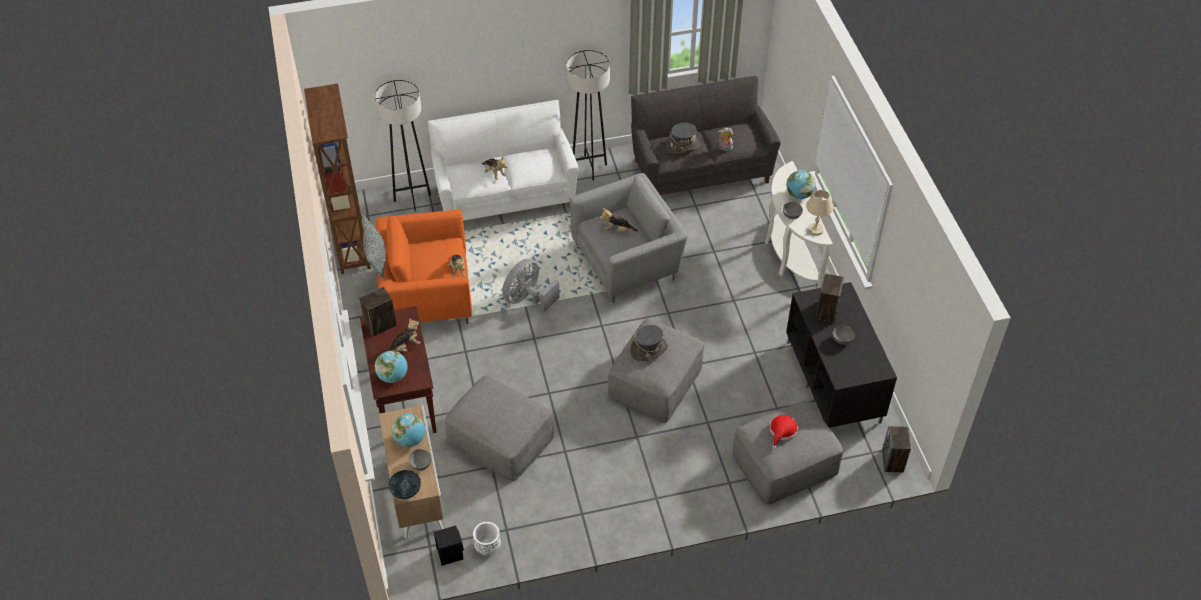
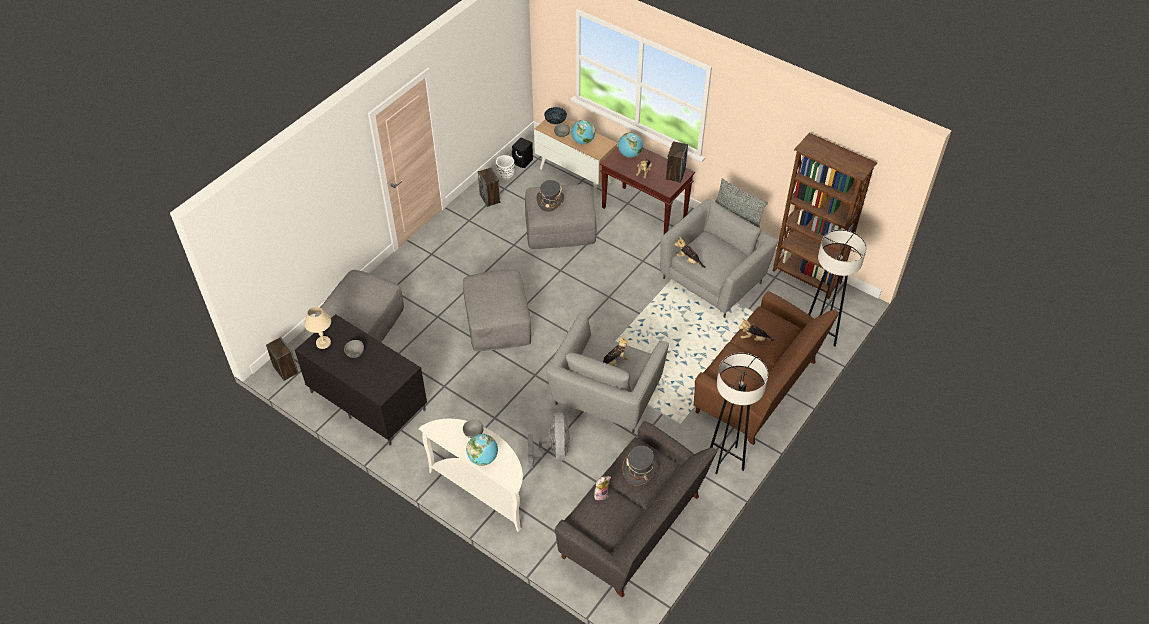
camera: 140 degrees right, 0 degrees up
orange armchair [376,209,472,324] -> grey armchair [660,199,778,318]
white sofa [428,100,579,221] -> brown sofa [694,291,839,445]
grey fan [502,259,560,312] -> grey fan moved to [528,412,570,468]
grey hat [630,325,668,362] -> grey hat moved to [537,180,564,212]
red hat [770,415,798,450] -> none
beige table lamp [806,190,834,236] -> beige table lamp moved to [304,306,331,349]
speaker [816,273,844,323] -> speaker moved to [478,168,500,207]

